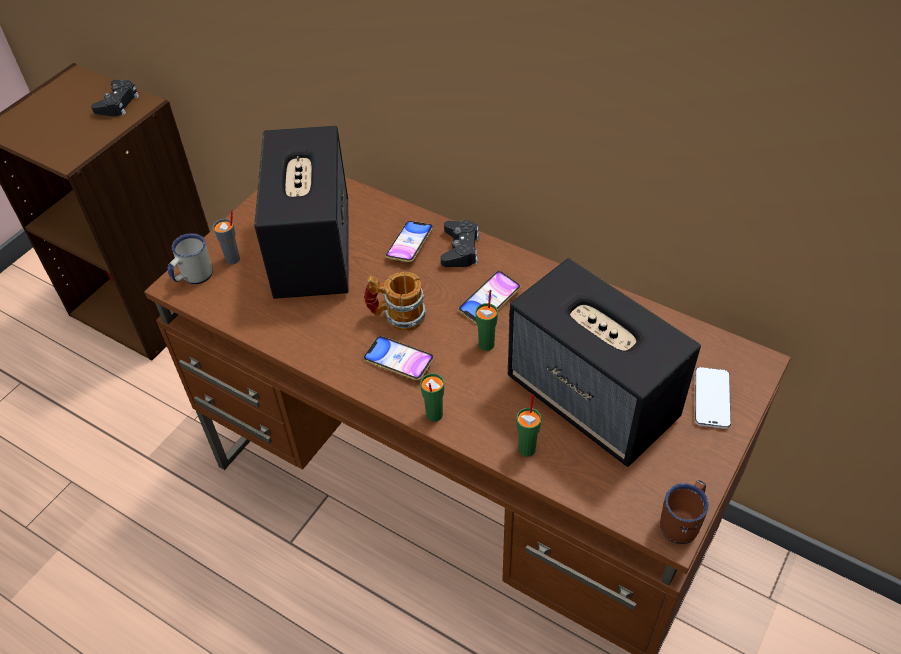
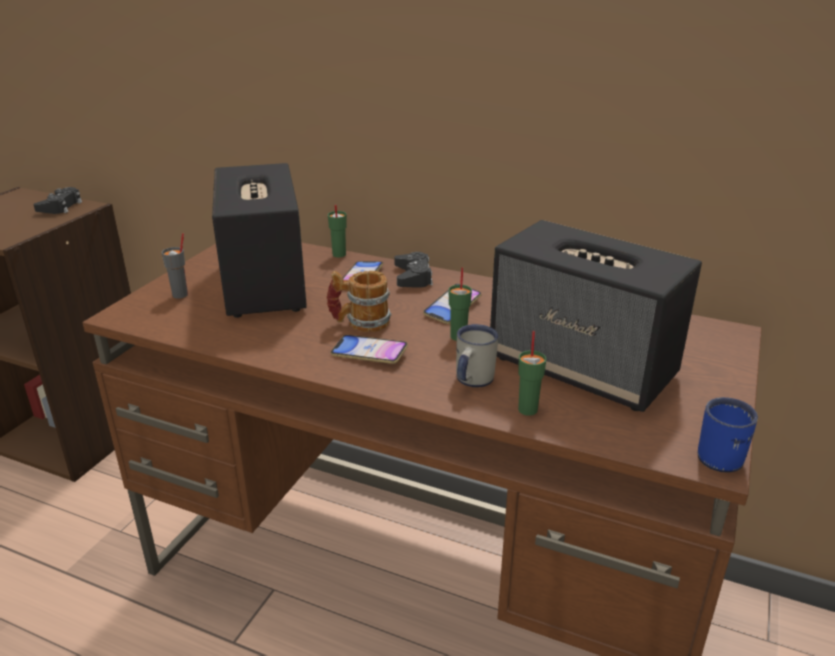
camera: 10 degrees left, 20 degrees down
white mug [168,233,213,284] -> white mug moved to [456,324,499,388]
green cup [420,373,444,422] -> green cup moved to [328,204,347,257]
brown mug [660,480,709,544] -> blue mug [698,397,758,473]
phone [695,367,731,429] -> none

